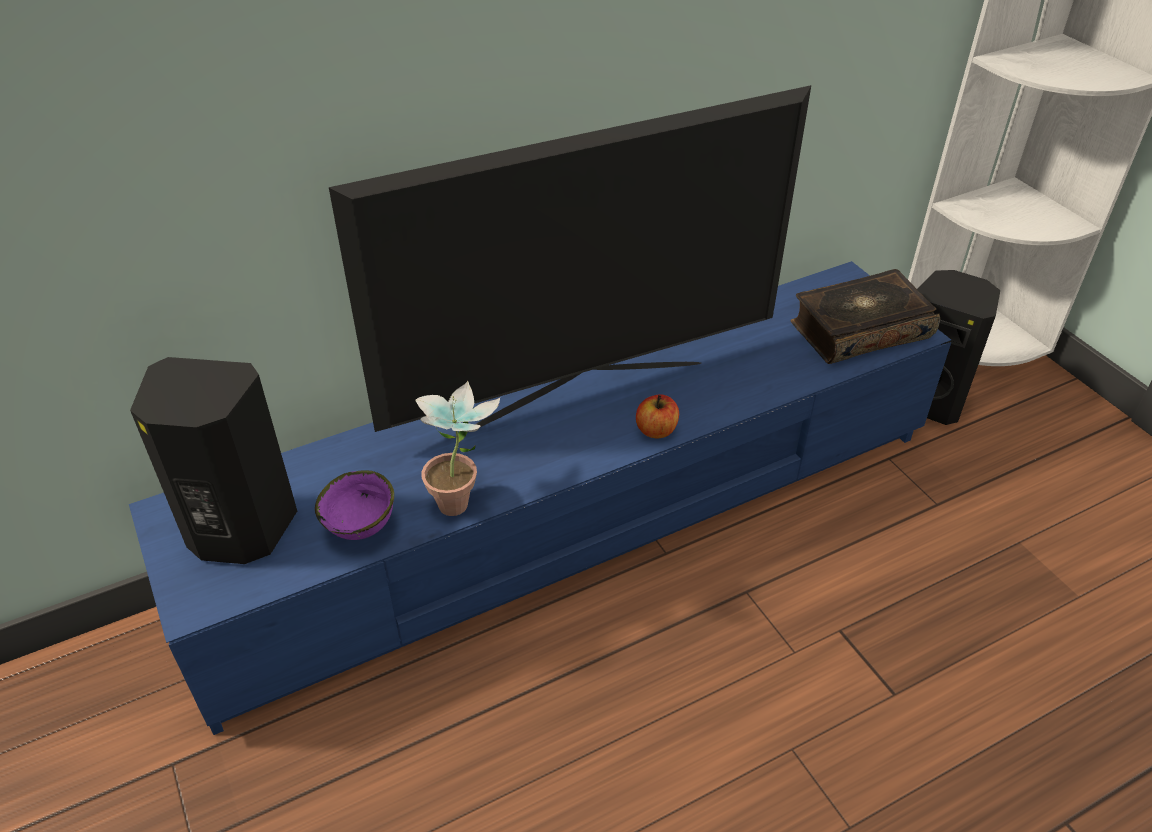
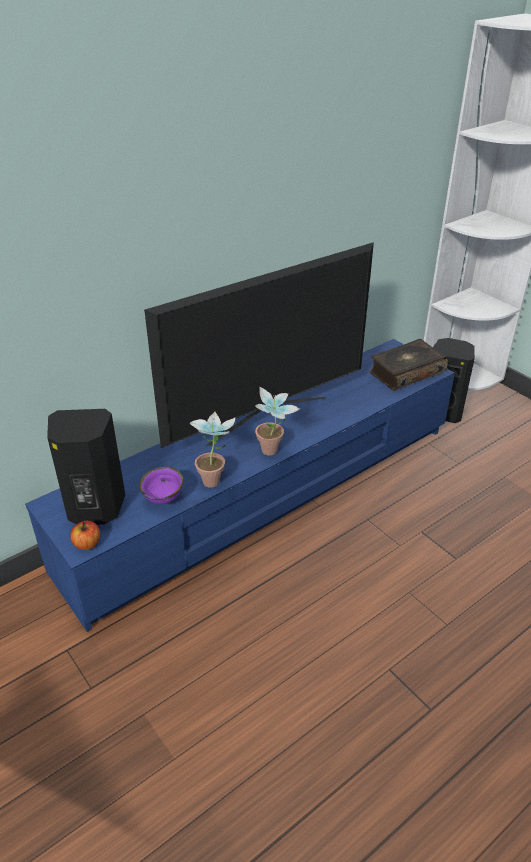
camera: 10 degrees left, 5 degrees down
apple [636,394,679,438] -> apple moved to [71,521,100,550]
none -> potted plant [255,386,300,456]

